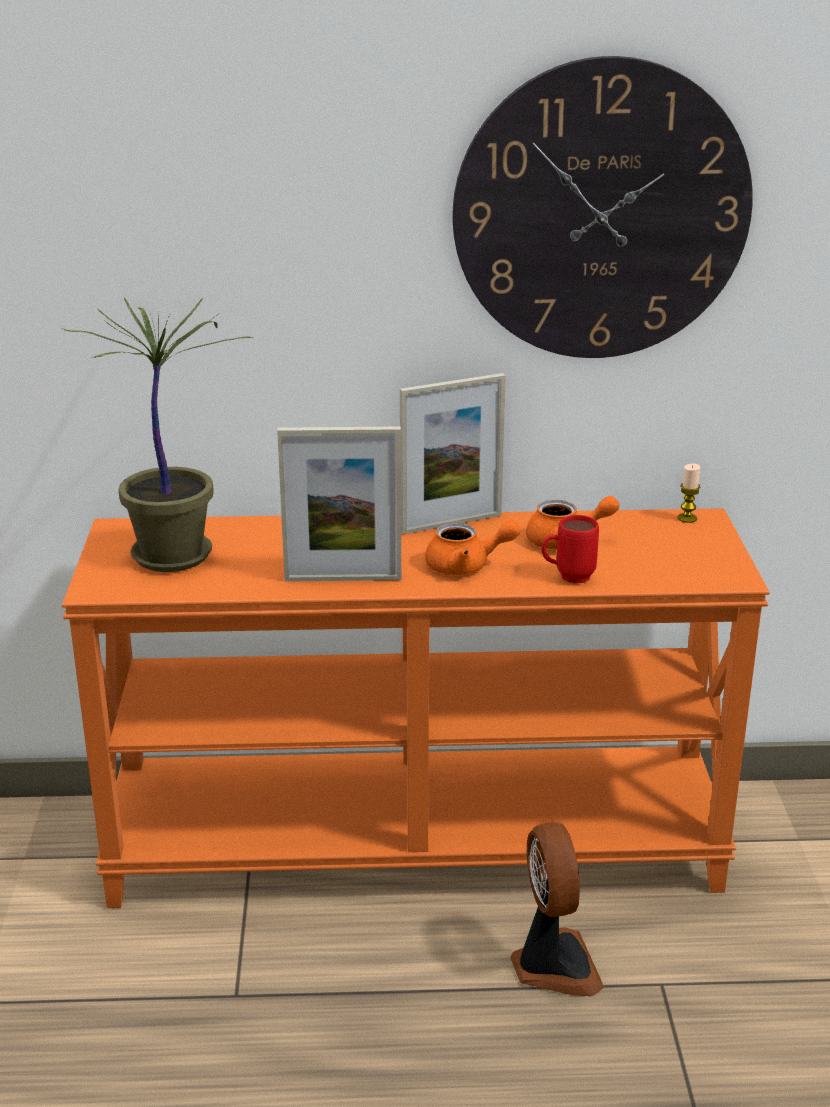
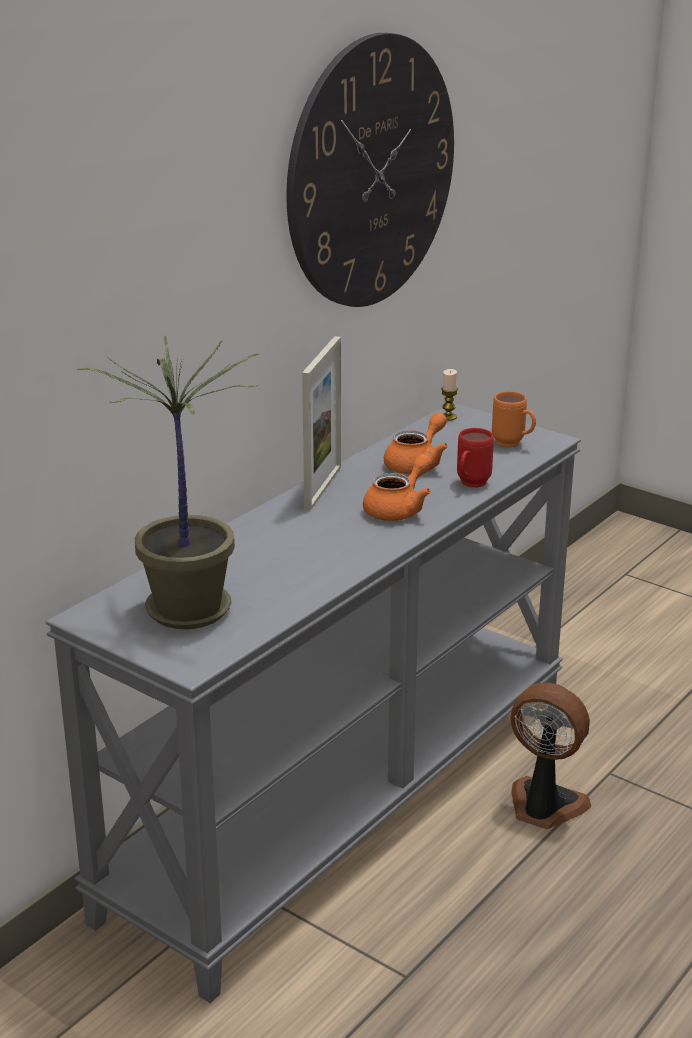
camera: 50 degrees left, 0 degrees up
orange console table [62,508,770,908] -> grey console table [45,403,581,1003]
picture frame [277,426,401,581] -> none
none -> orange mug [492,391,536,447]

